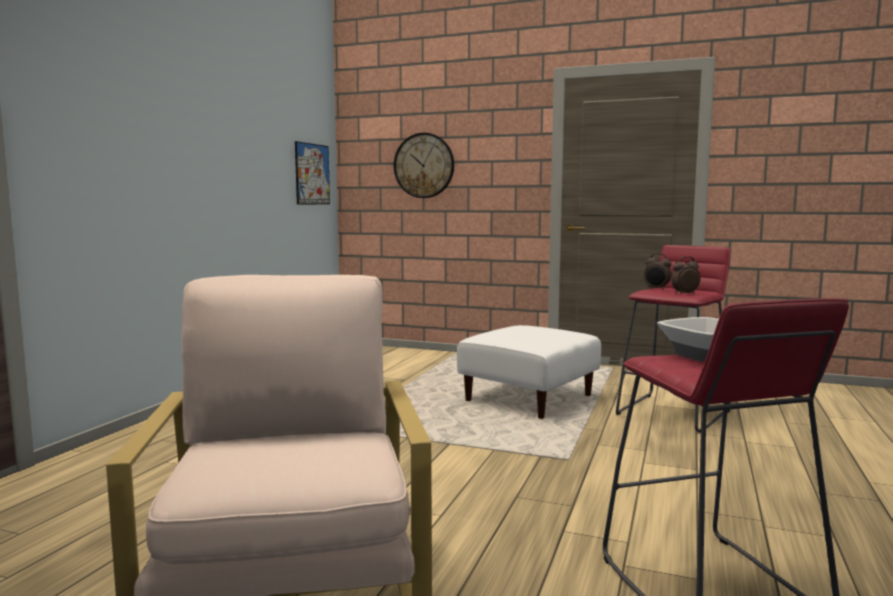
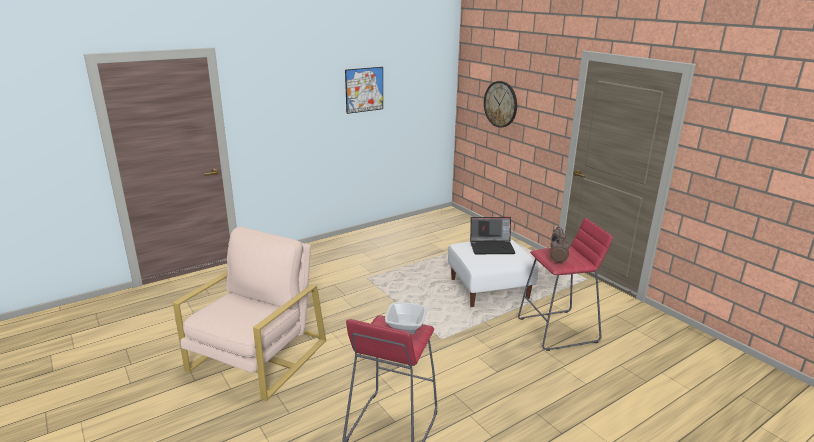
camera: 35 degrees right, 15 degrees up
picture [295,141,330,204] -> picture moved to [345,67,383,114]
none -> laptop [470,217,515,254]

